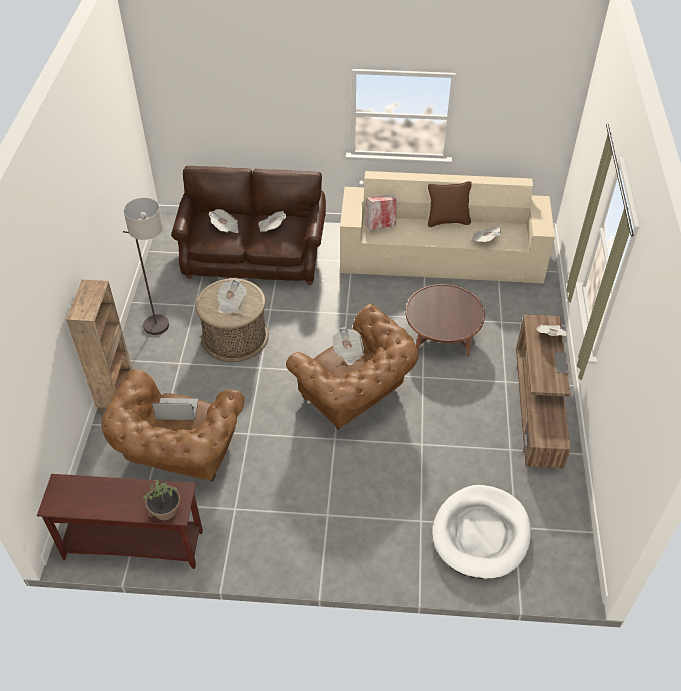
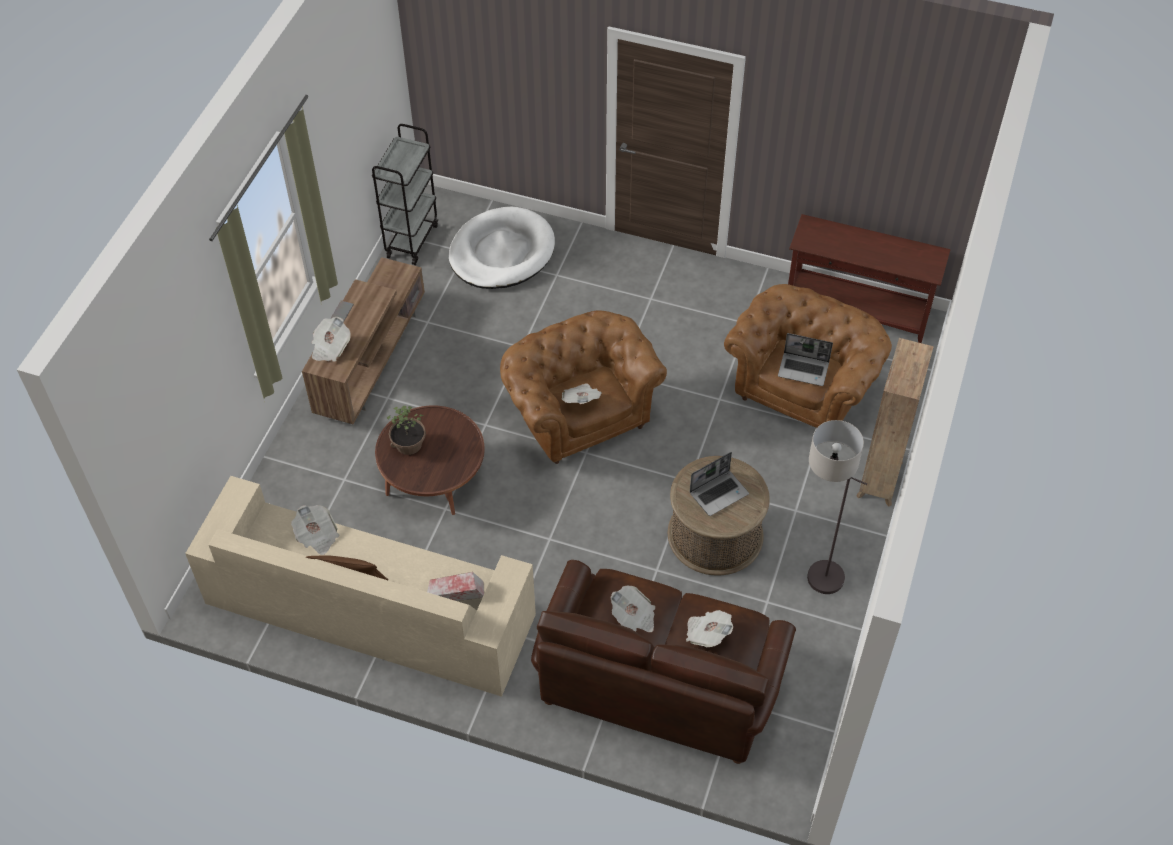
camera: 165 degrees left, 5 degrees up
potted plant [143,480,180,520] -> potted plant moved to [387,406,426,455]
newspaper [217,279,247,313] -> laptop [690,452,749,516]
none -> grey cart [372,124,438,265]

